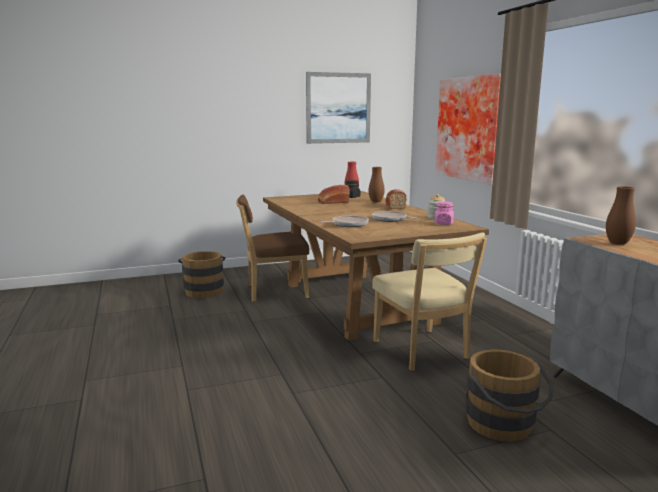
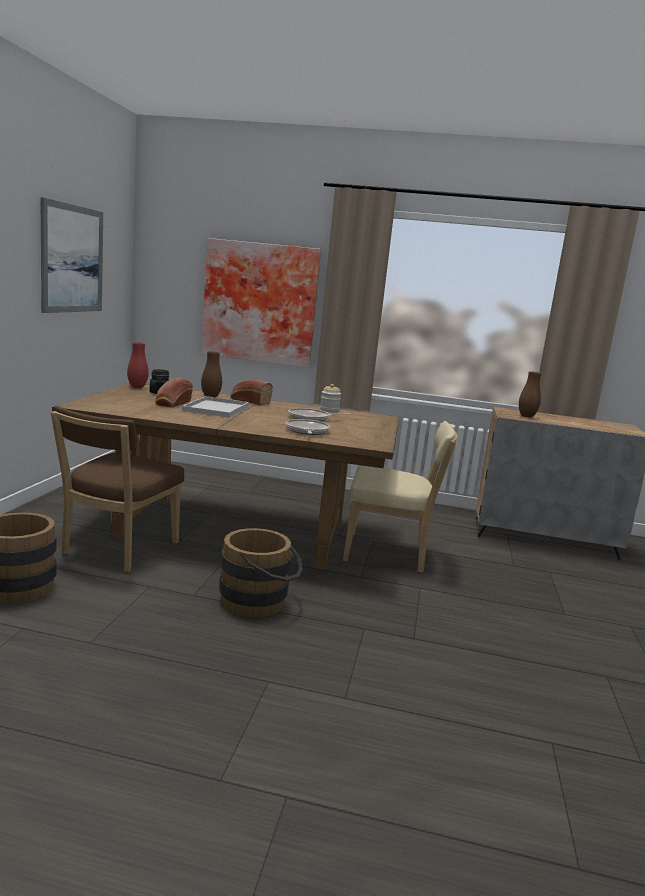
camera: 60 degrees left, 0 degrees up
pink jar [435,201,454,225] -> none
brown bucket [465,349,553,442] -> brown bucket moved to [219,528,303,618]
none -> white tray [182,396,249,418]

